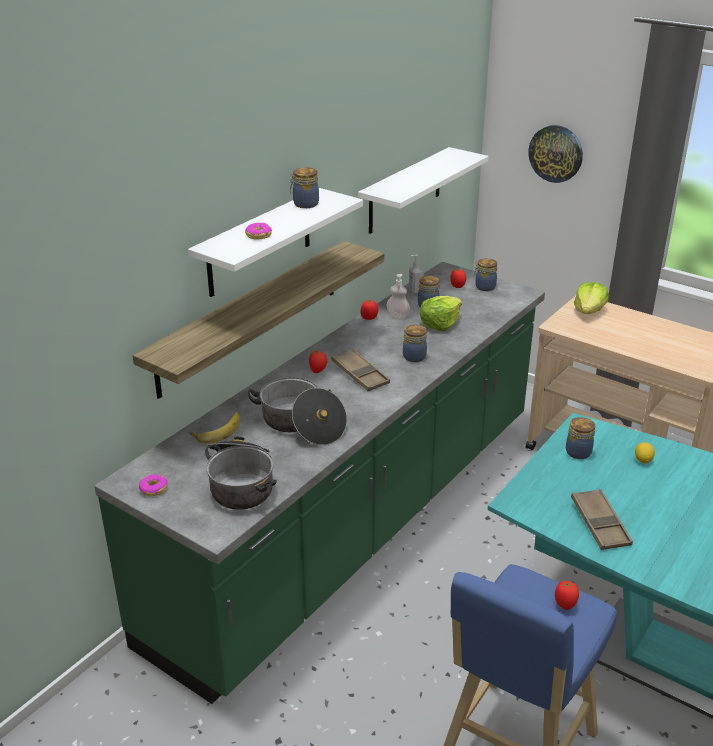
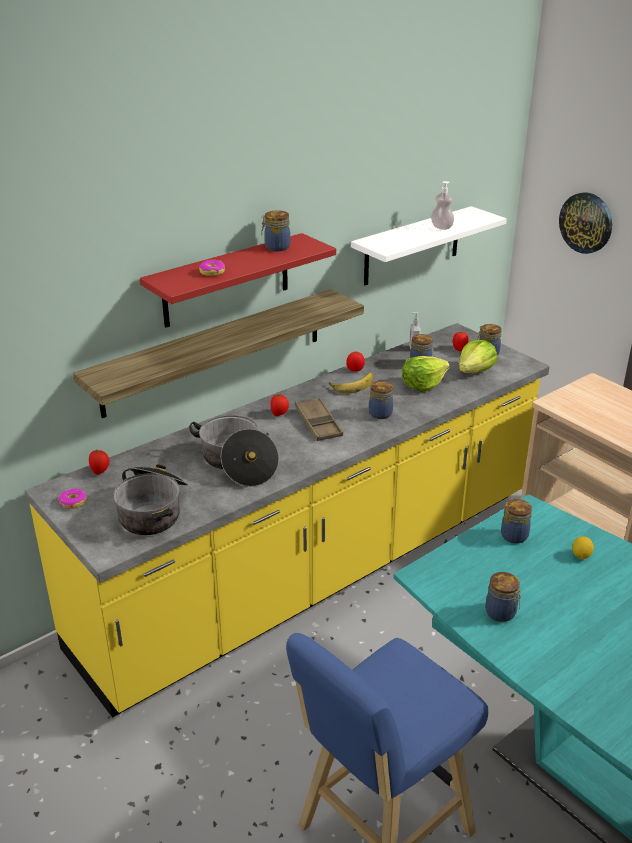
camera: 15 degrees right, 0 degrees up
green counter [94,262,545,704] -> yellow counter [25,323,550,718]
white shelf [188,188,363,297] -> red shelf [140,233,336,328]
banana [189,412,240,444] -> banana moved to [329,373,373,394]
soap dispenser [387,274,410,318] -> soap dispenser moved to [431,181,454,230]
tomato [555,581,579,610] -> tomato moved to [89,450,109,475]
brown tray [571,489,633,550] -> jar [485,572,521,622]
lettuce [574,282,609,314] -> lettuce moved to [459,340,497,373]

